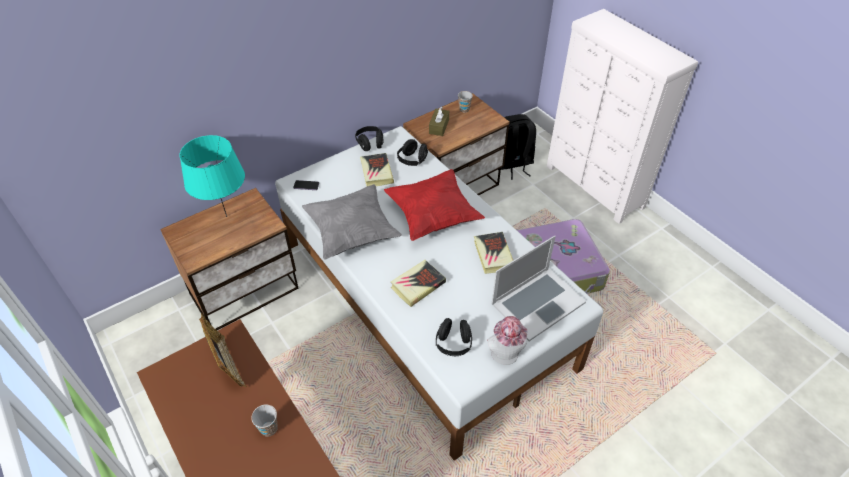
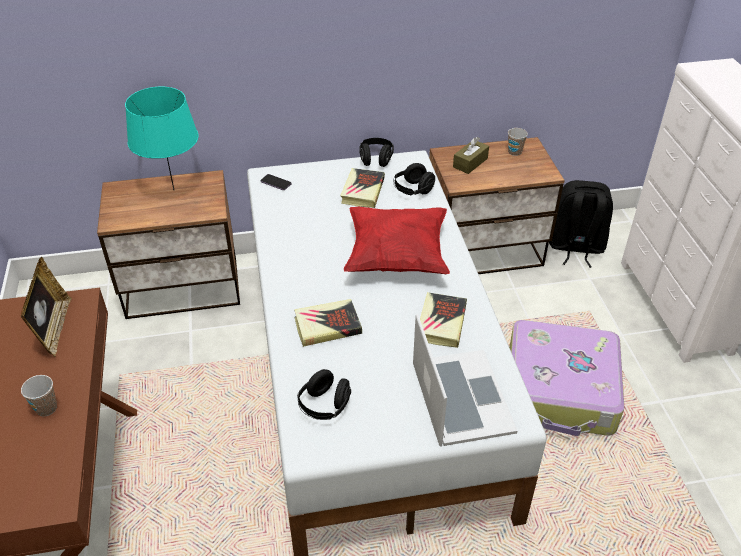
camera: 25 degrees right, 5 degrees down
grey pillow [302,184,402,259] -> none
hat [487,316,528,365] -> none
laptop [492,236,586,341] -> laptop turned 90 degrees counterclockwise [413,314,517,447]

